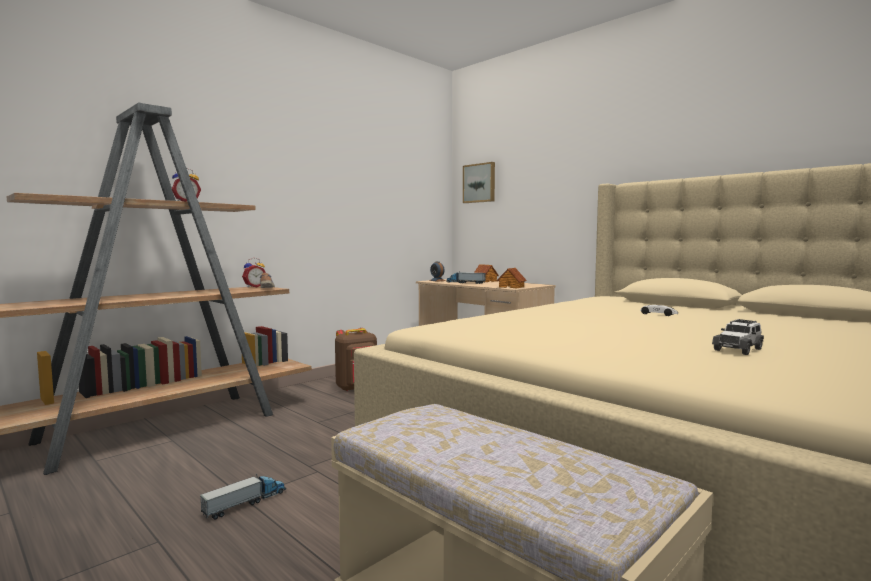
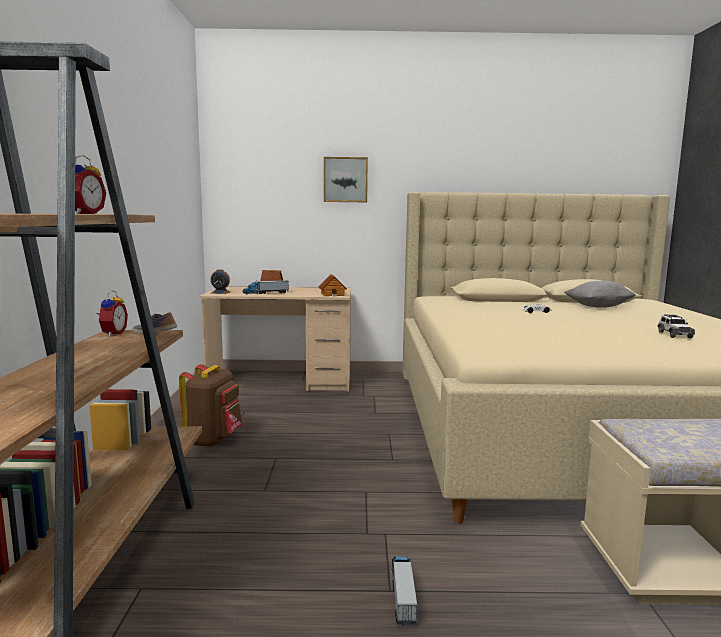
camera: 45 degrees left, 5 degrees up
picture [463,162,495,203] -> picture moved to [324,157,368,202]
none -> grey pillow [564,280,636,308]

